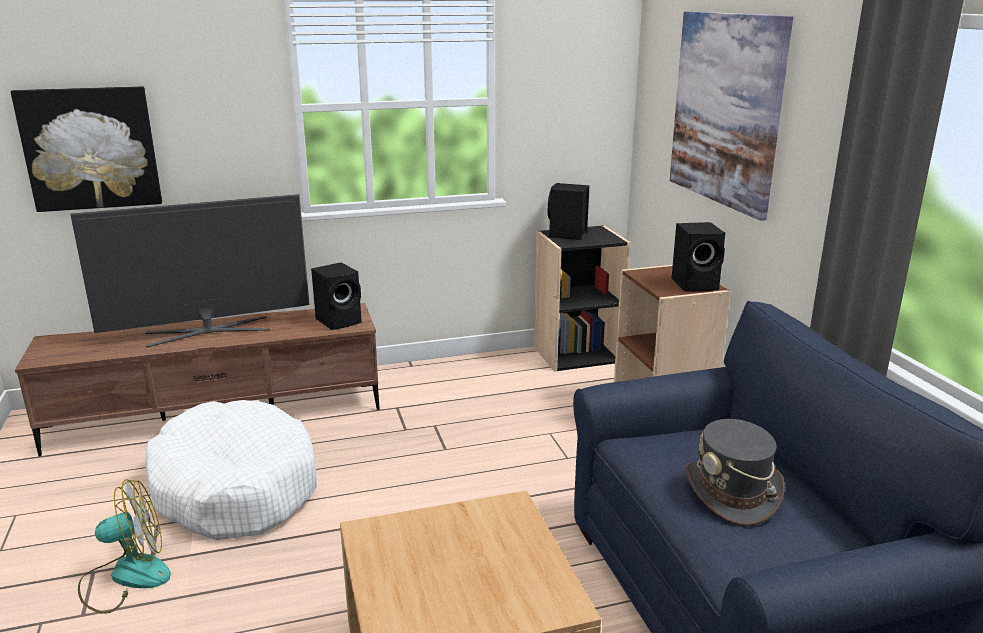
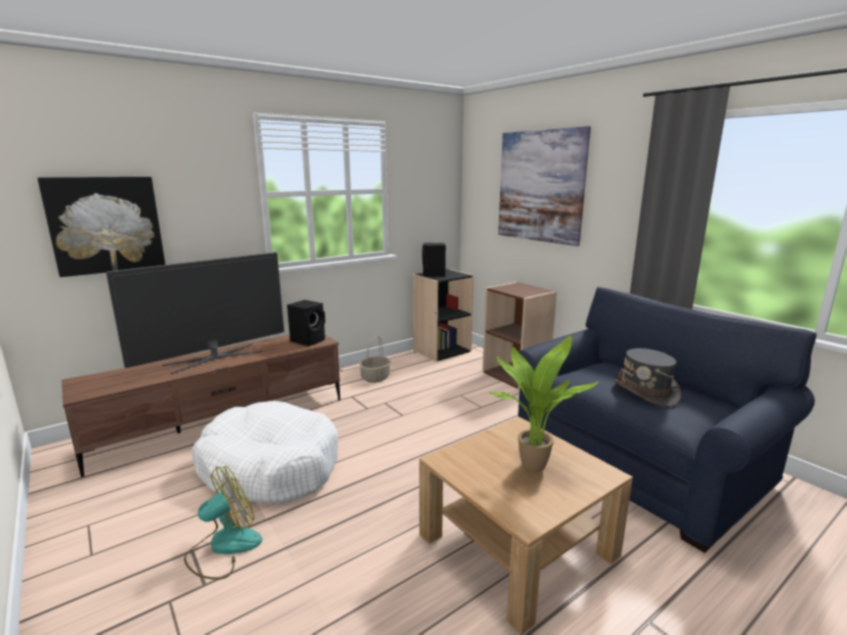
camera: 20 degrees left, 5 degrees down
black speaker [672,222,725,291] -> none
none -> basket [359,335,390,383]
none -> potted plant [488,336,599,472]

